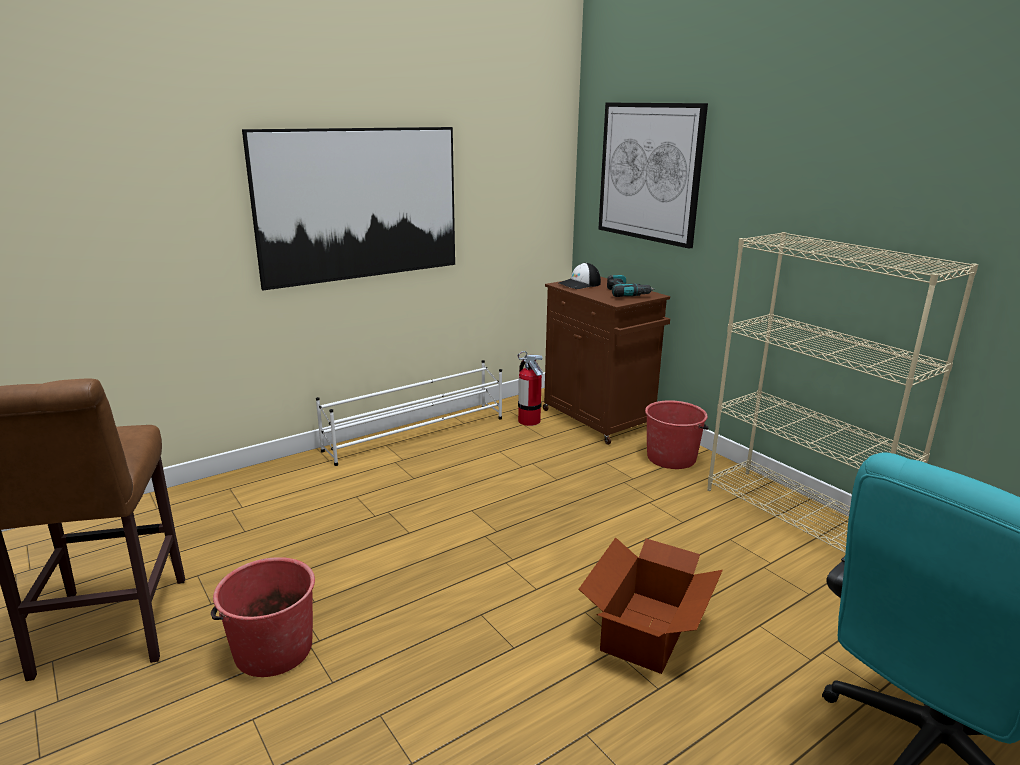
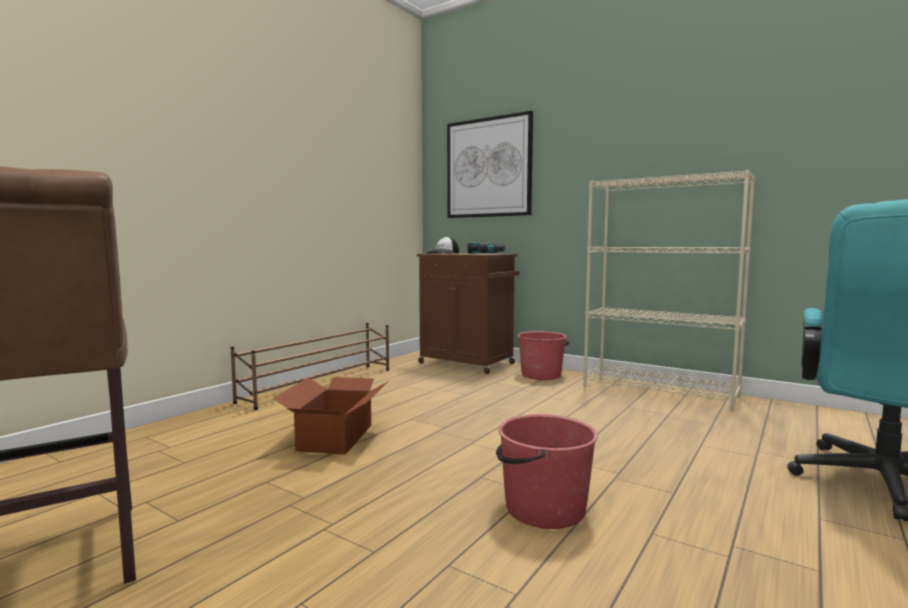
camera: 20 degrees left, 15 degrees down
red bucket [211,557,315,677] -> red bucket moved to [496,414,598,529]
picture [242,127,455,290] -> none
white shoe rack [316,360,502,466] -> brown shoe rack [231,323,389,410]
fire extinguisher [517,351,543,426] -> none
cardboard box [579,537,723,674] -> cardboard box moved to [273,377,389,455]

